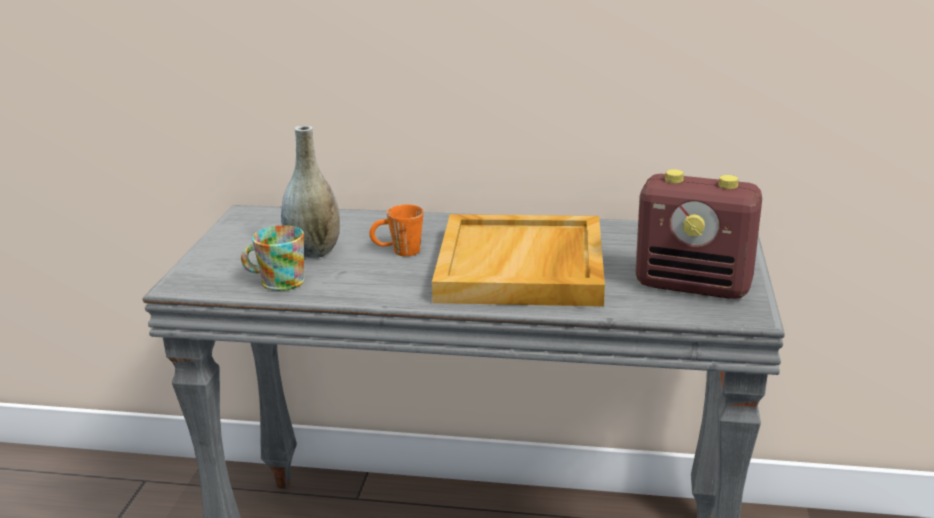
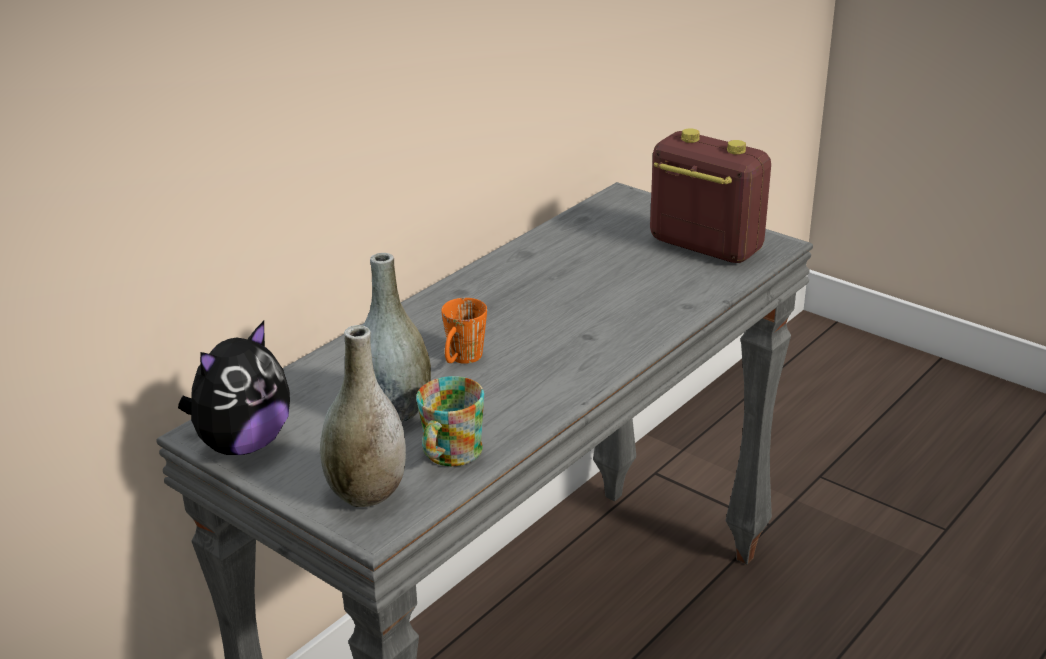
camera: 60 degrees left, 5 degrees up
beige tray [432,214,605,306] -> none
radio [636,169,762,299] -> radio turned 105 degrees counterclockwise [650,128,771,263]
none -> plush toy [178,321,290,455]
none -> grey vase [320,325,406,507]

